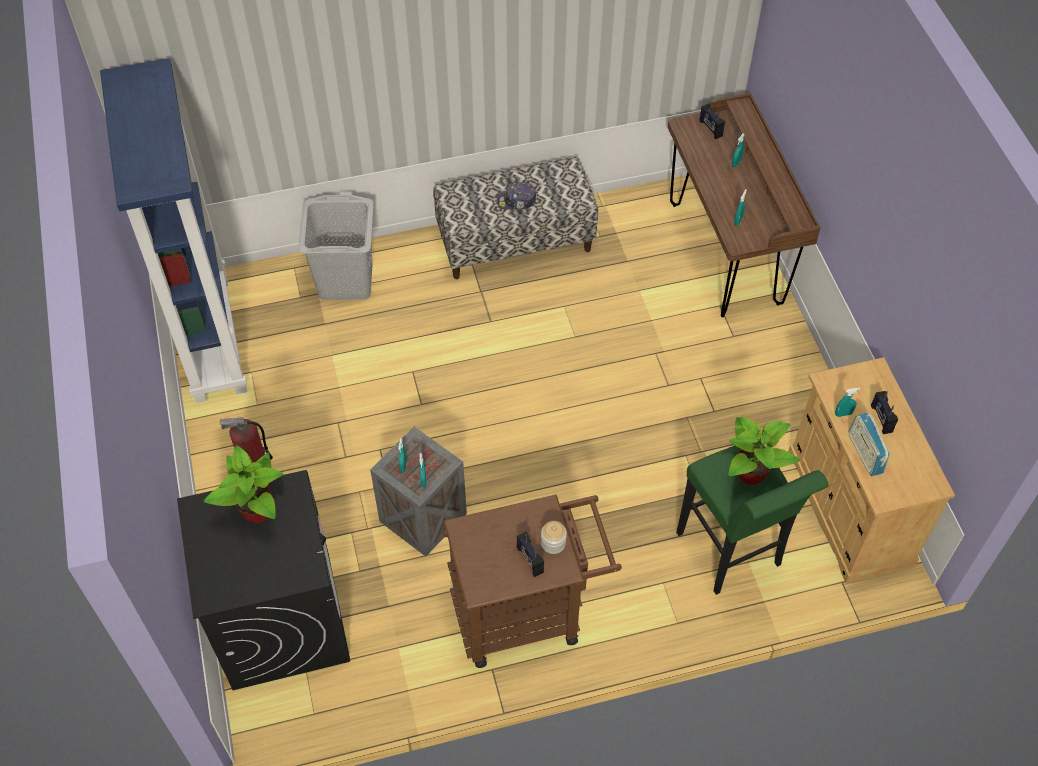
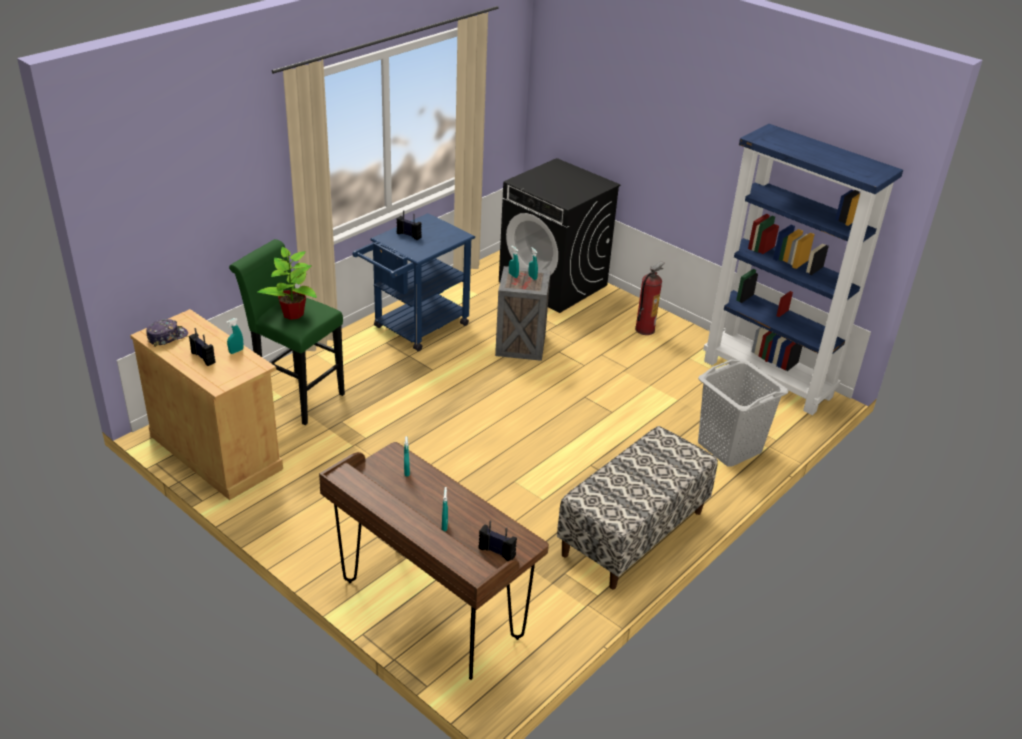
camera: 145 degrees right, 20 degrees down
potted plant [204,445,283,524] -> none
brown cart [443,495,622,668] -> blue cart [352,213,475,351]
cap [497,182,537,210] -> cap moved to [147,319,188,347]
jar [541,521,567,554] -> none
radio [848,413,890,476] -> none

